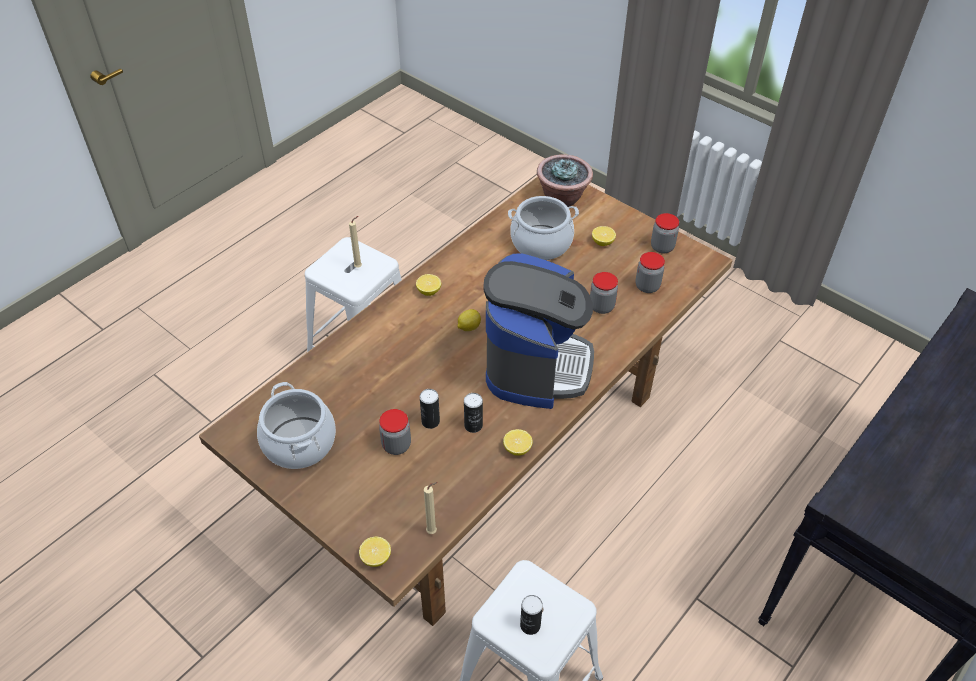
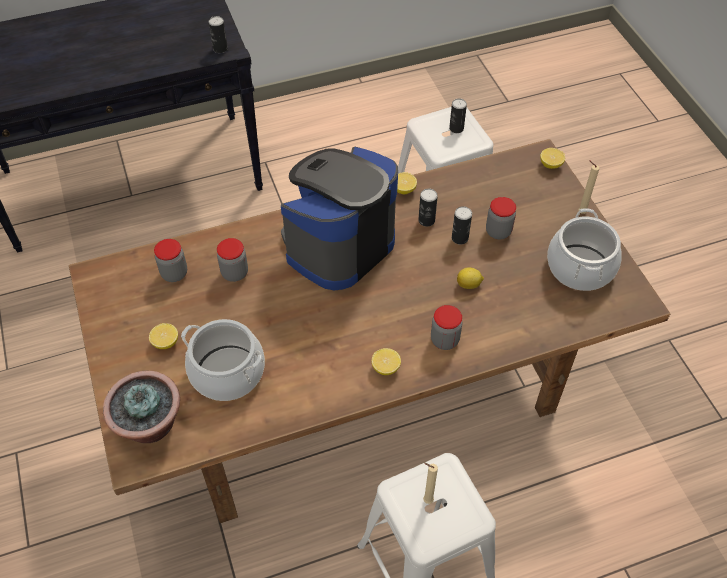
camera: 150 degrees left, 5 degrees up
beige candle [424,482,437,534] -> beige candle moved to [578,160,599,214]
lemon [457,309,481,331] -> lemon moved to [457,267,484,289]
jar [651,213,679,253] -> jar moved to [431,305,462,350]
none -> can [209,16,228,53]

